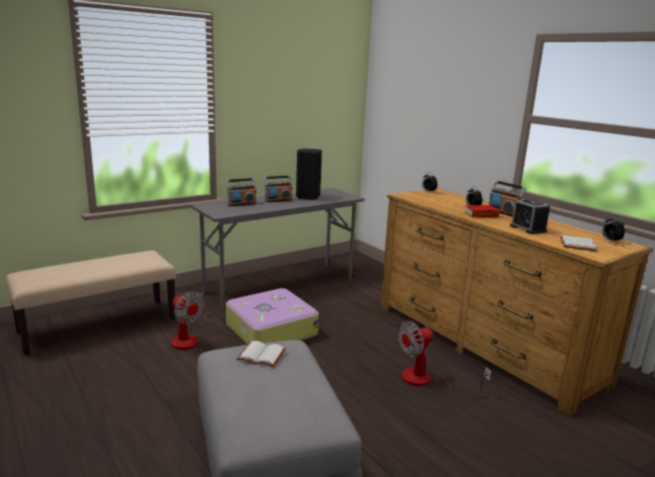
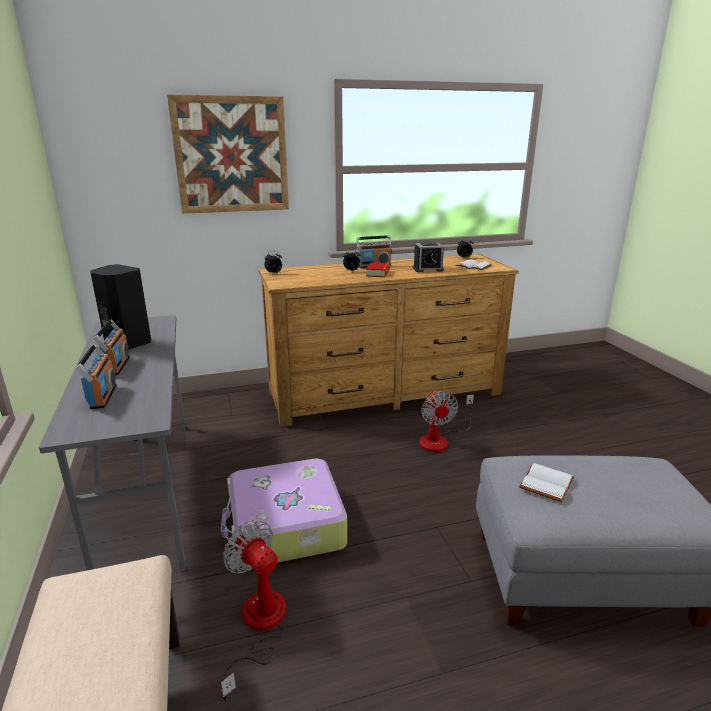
camera: 70 degrees left, 5 degrees up
fan [171,291,207,350] -> fan turned 105 degrees counterclockwise [221,520,286,701]
none -> picture [167,95,289,214]

